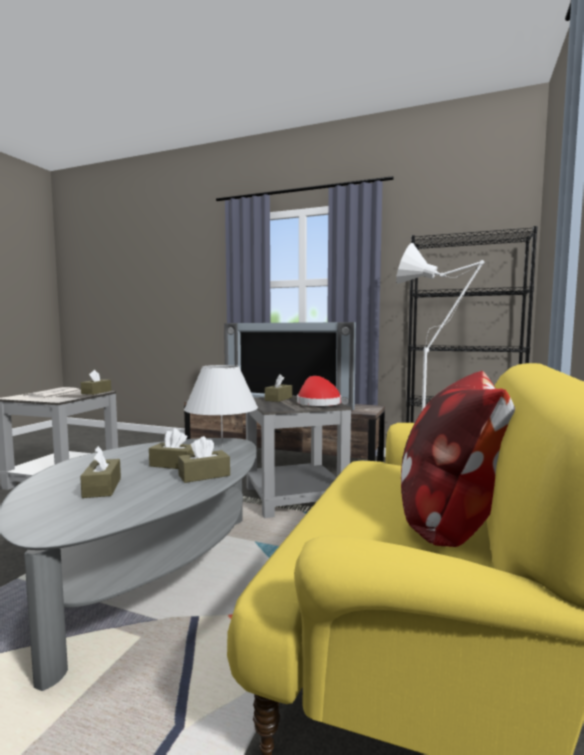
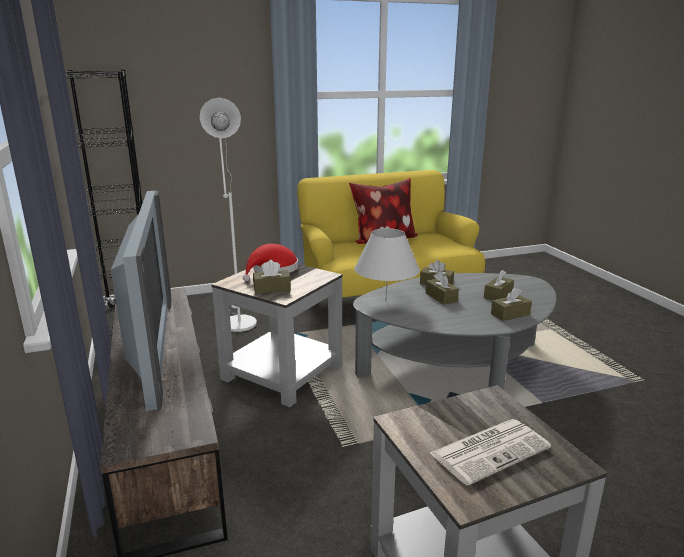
camera: 130 degrees left, 15 degrees up
brown tissue box [81,370,111,395] -> brown tissue box moved to [491,288,532,321]

